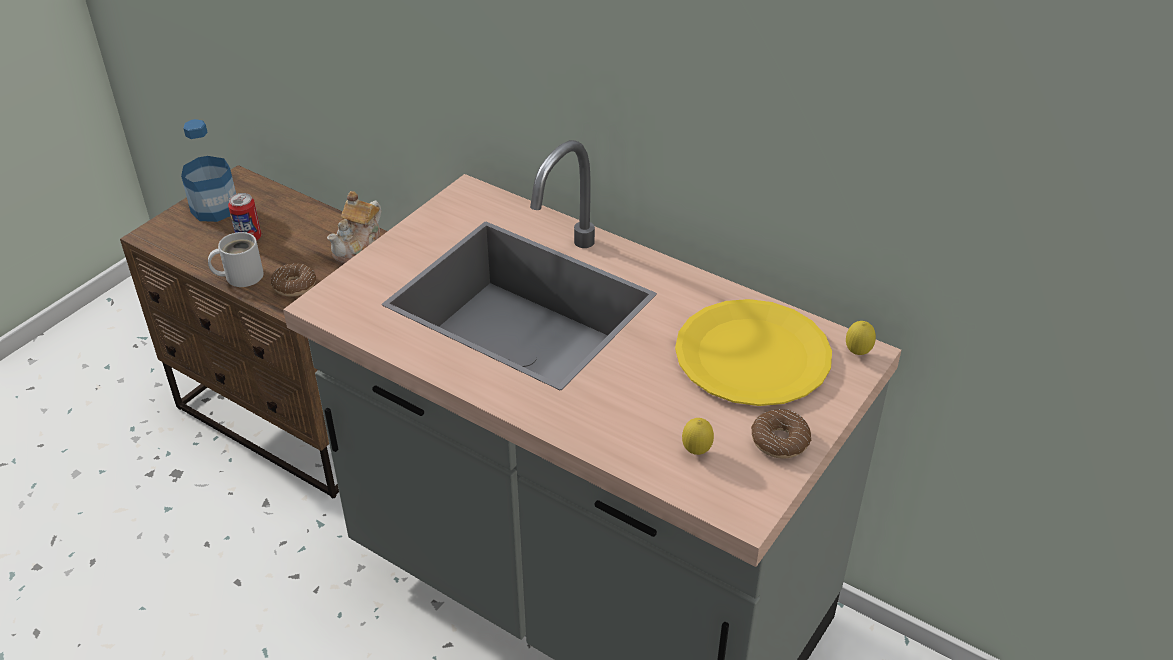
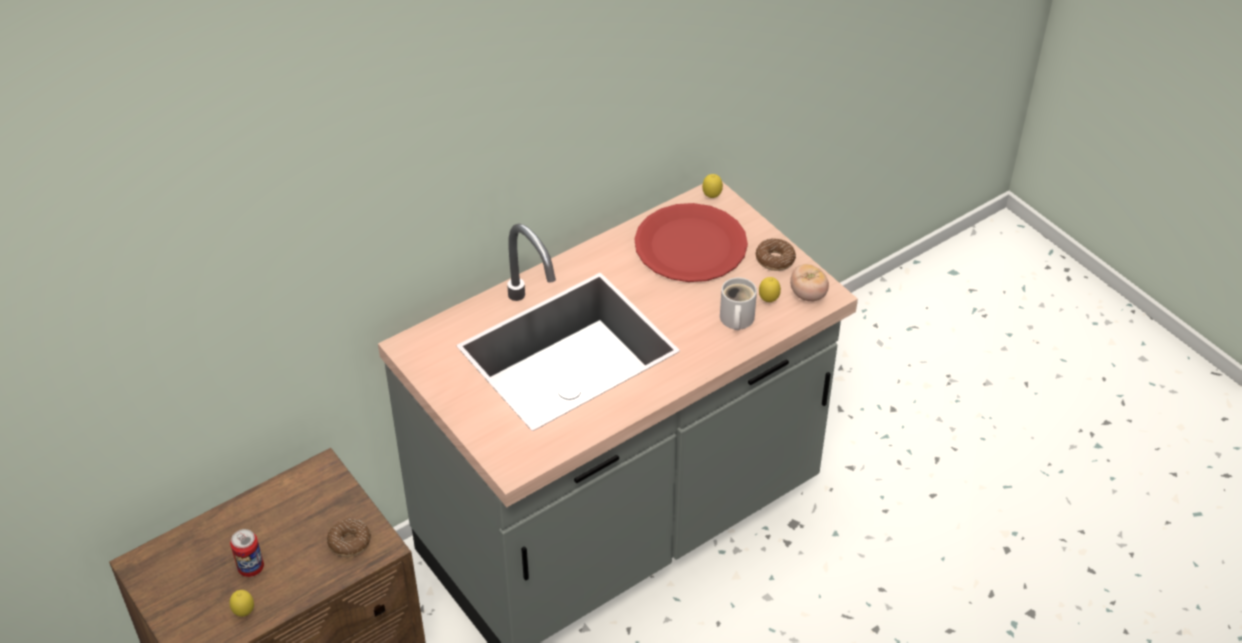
camera: 70 degrees left, 5 degrees up
bottle [181,119,236,222] -> none
white mug [208,232,264,287] -> white mug moved to [720,277,757,330]
teapot [327,191,381,264] -> none
yellow plate [675,299,832,406] -> red plate [634,203,748,282]
none -> lemon [230,590,254,617]
none -> tomato [790,264,829,301]

